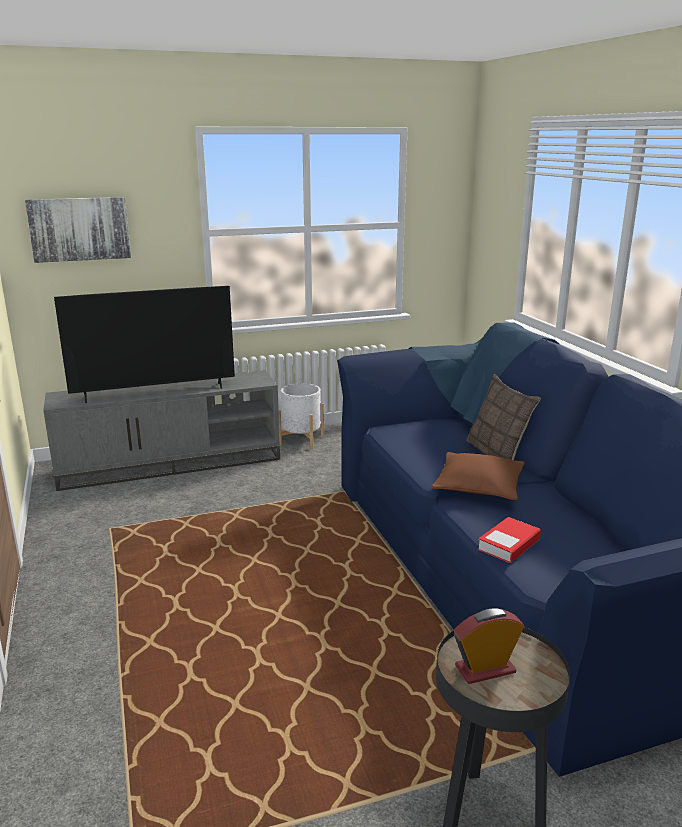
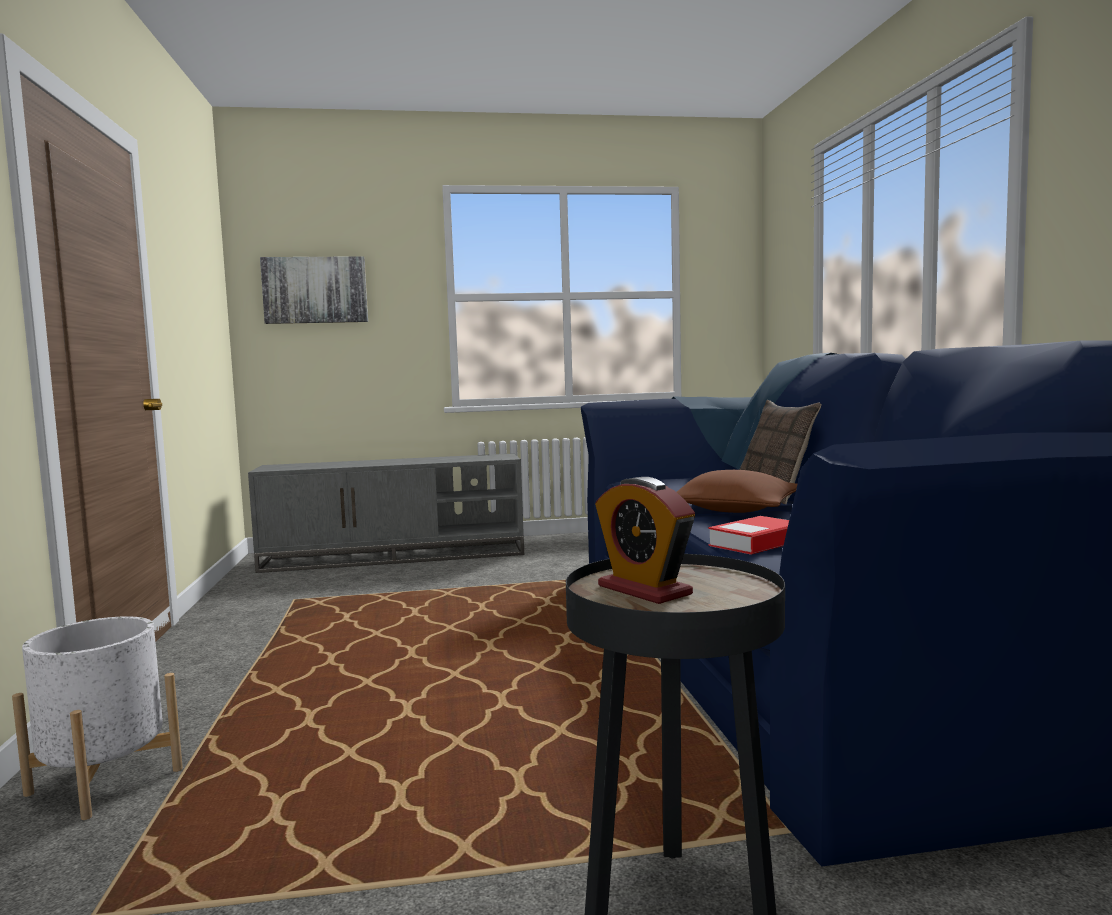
camera: 10 degrees right, 15 degrees down
television [54,286,235,403] -> none
white planter [279,383,324,450] -> white planter moved to [12,616,183,820]
alarm clock [454,609,524,684] -> alarm clock turned 120 degrees counterclockwise [595,477,695,604]

